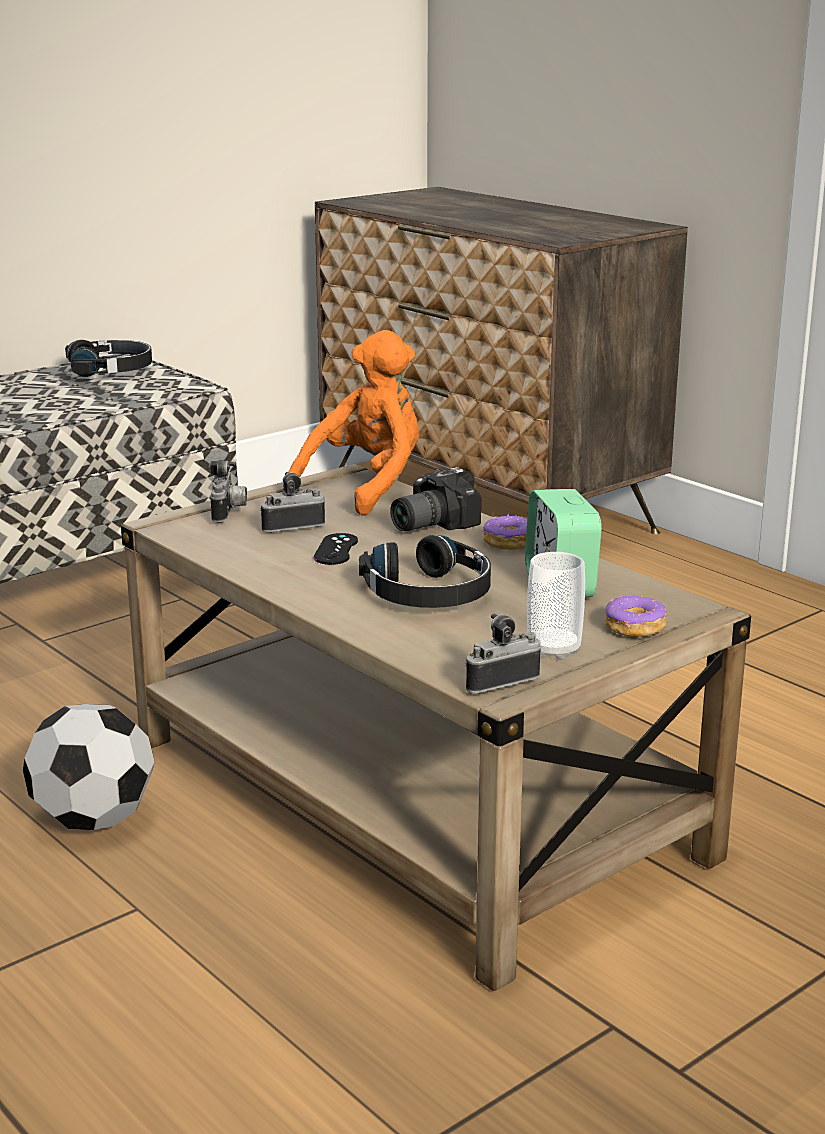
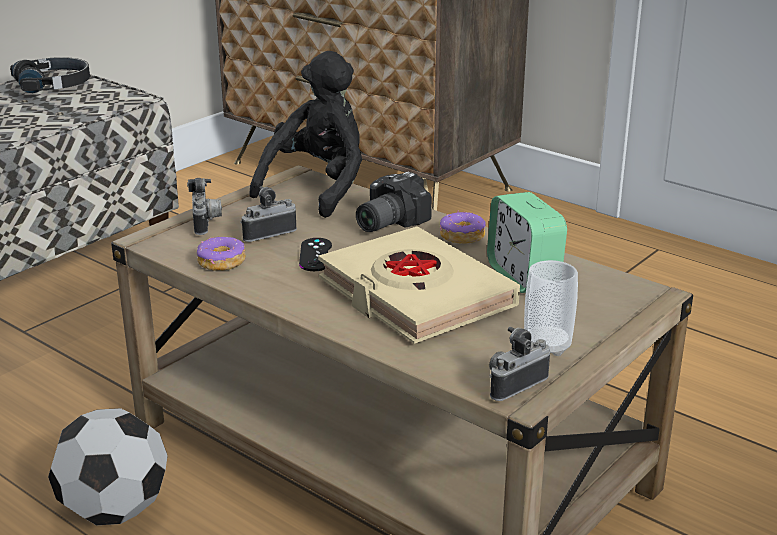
camera: 10 degrees left, 5 degrees up
orange plush toy [288,330,419,516] -> black plush toy [249,51,362,218]
black headphones [359,535,491,608] -> beige book [318,226,520,344]
donut [605,596,667,637] -> donut moved to [197,237,246,271]

